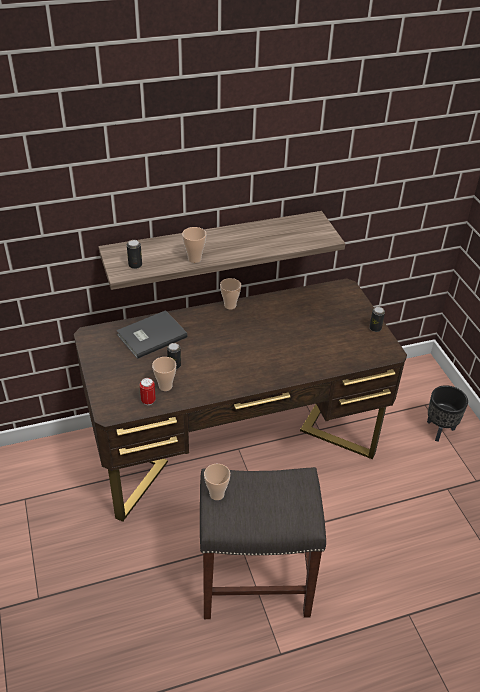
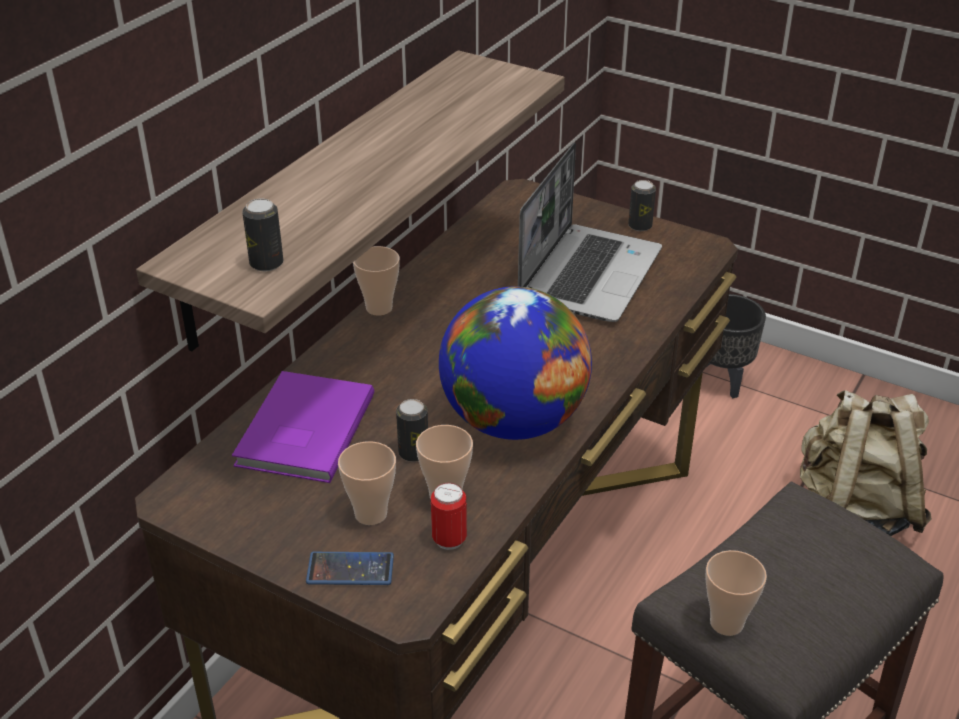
camera: 40 degrees left, 5 degrees down
grey book [117,310,188,359] -> purple book [232,371,374,483]
cup [182,227,206,263] -> cup moved to [338,441,396,525]
none -> phone [306,552,394,585]
none -> globe [439,286,592,440]
none -> laptop [518,142,662,322]
none -> beige backpack [800,390,932,536]

